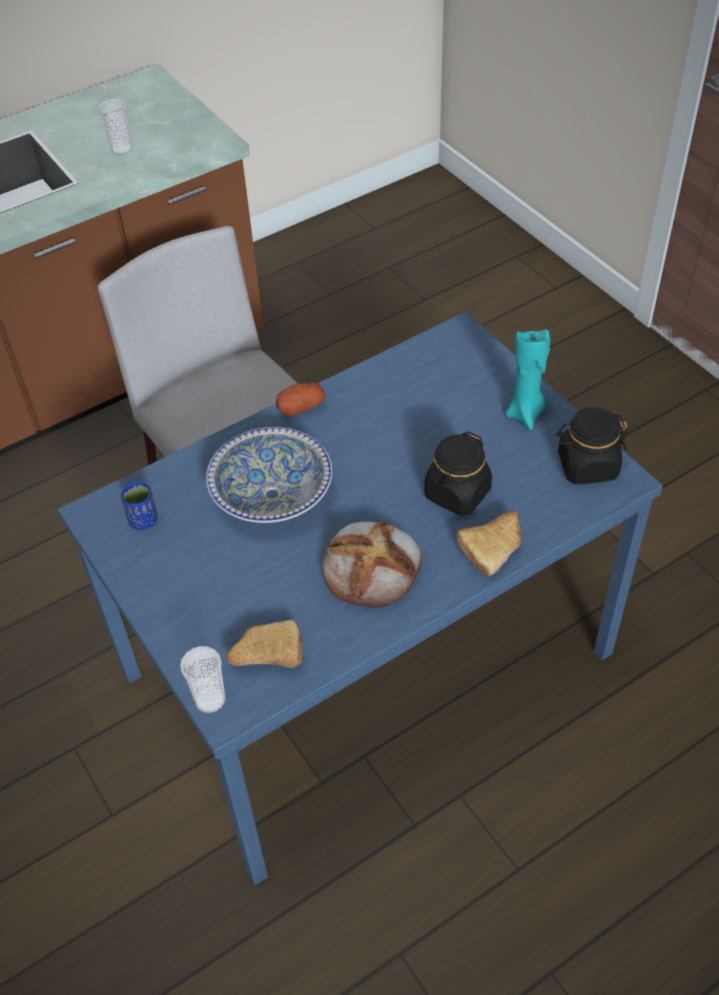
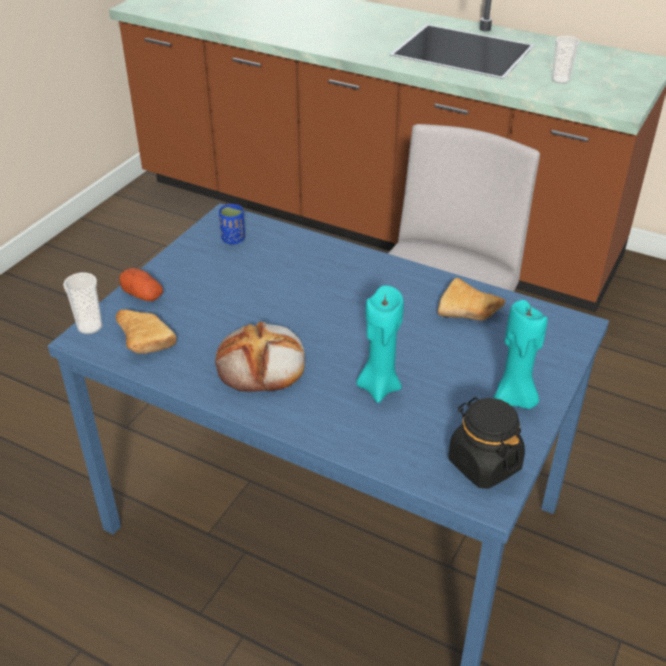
camera: 60 degrees right, 10 degrees down
bowl [206,427,332,523] -> none
potato [276,383,325,416] -> potato moved to [120,268,163,301]
black jar [424,431,492,516] -> turquoise candle [356,285,404,403]
bread [457,510,522,577] -> bread moved to [437,278,505,321]

